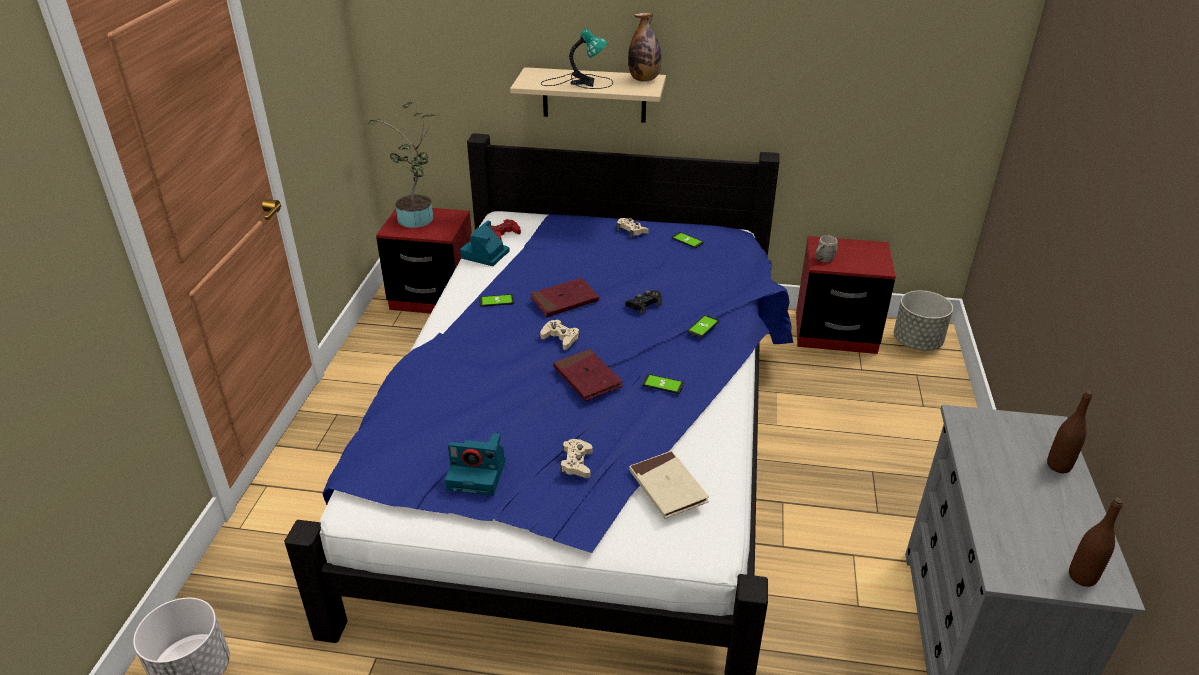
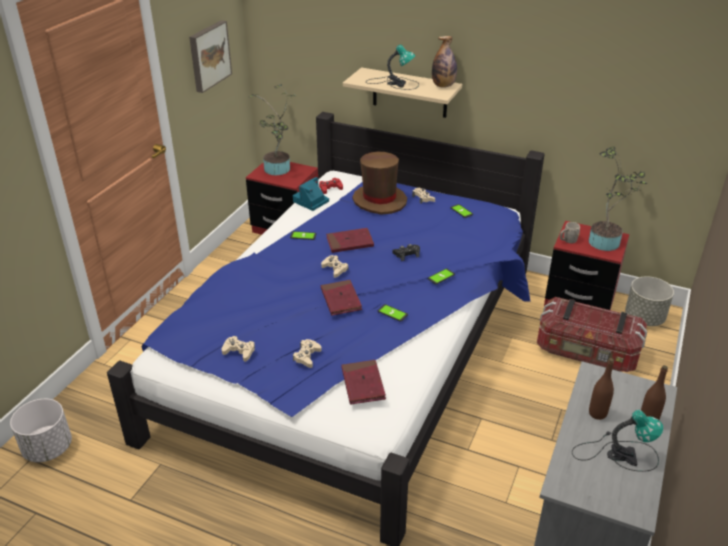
camera: 15 degrees right, 0 degrees up
camera [445,433,506,496] -> beige game controller [222,336,255,362]
beige book [629,451,709,519] -> red book [341,360,386,405]
brown bottle [1069,498,1123,587] -> brown bottle moved to [589,358,614,420]
none -> picture [189,20,232,93]
none -> brown hat [353,152,407,215]
none -> storage box [537,297,647,372]
none -> table lamp [572,410,663,472]
none -> potted plant [589,146,647,251]

